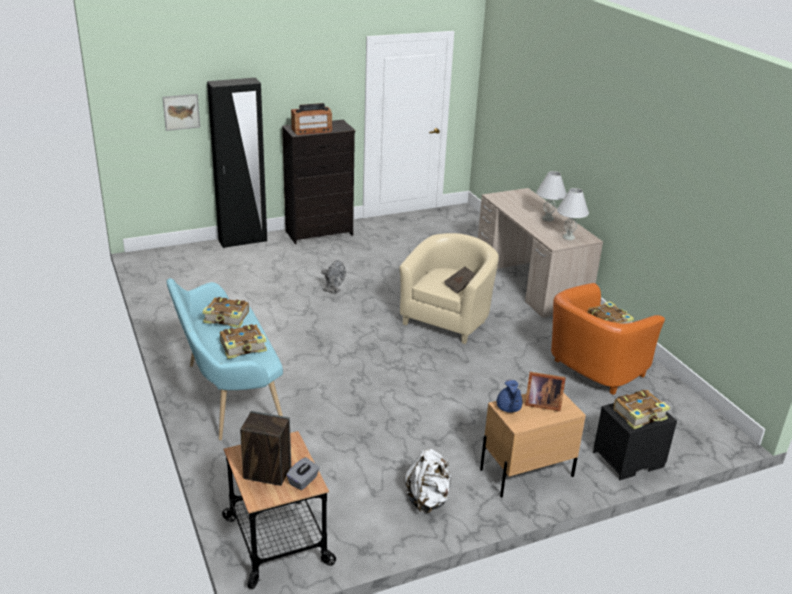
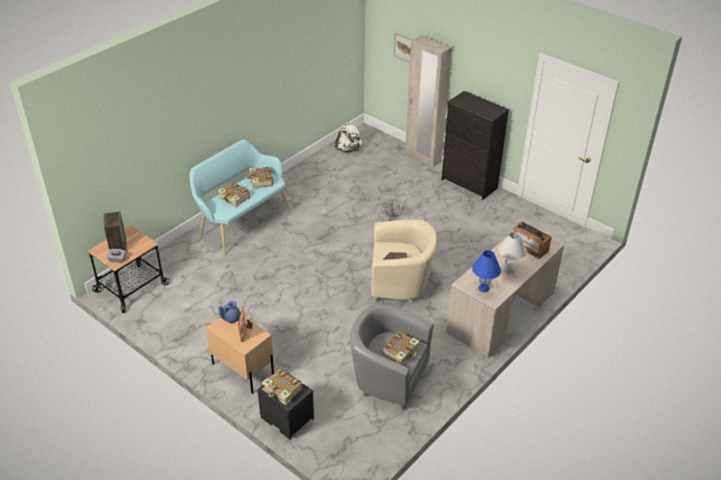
camera: 65 degrees right, 10 degrees up
black wardrobe [207,78,267,248] -> beige wardrobe [405,35,452,167]
radio [291,103,332,135] -> radio moved to [513,221,552,259]
white backpack [404,449,452,513] -> white backpack moved to [335,121,362,152]
orange armchair [551,283,665,395] -> grey armchair [350,304,434,410]
white table lamp [557,188,589,240] -> blue table lamp [472,250,501,292]

